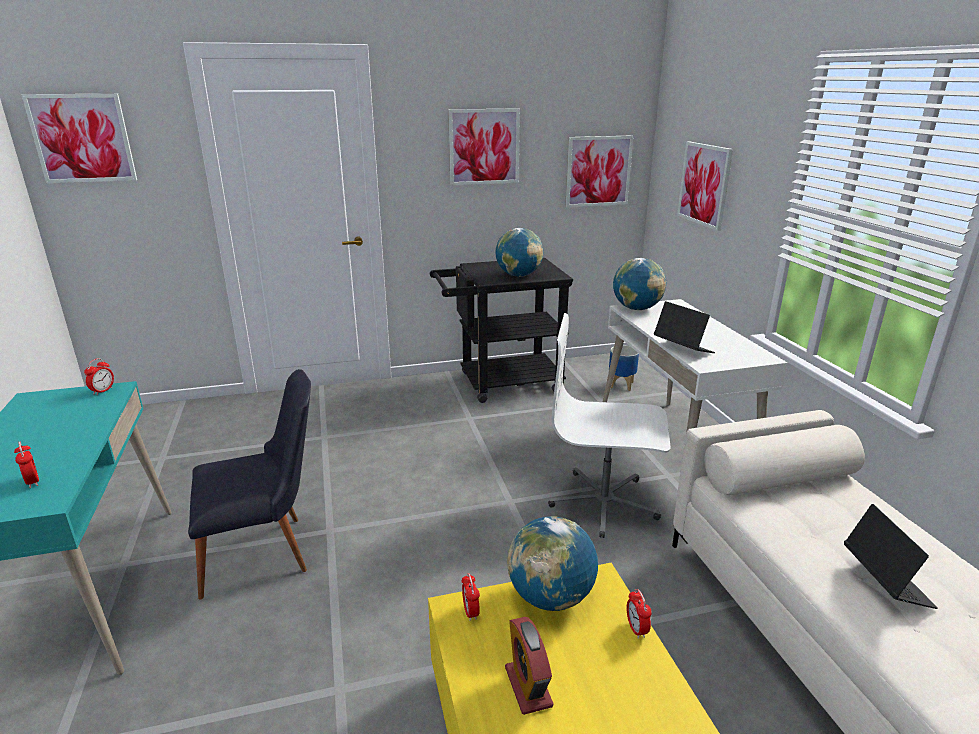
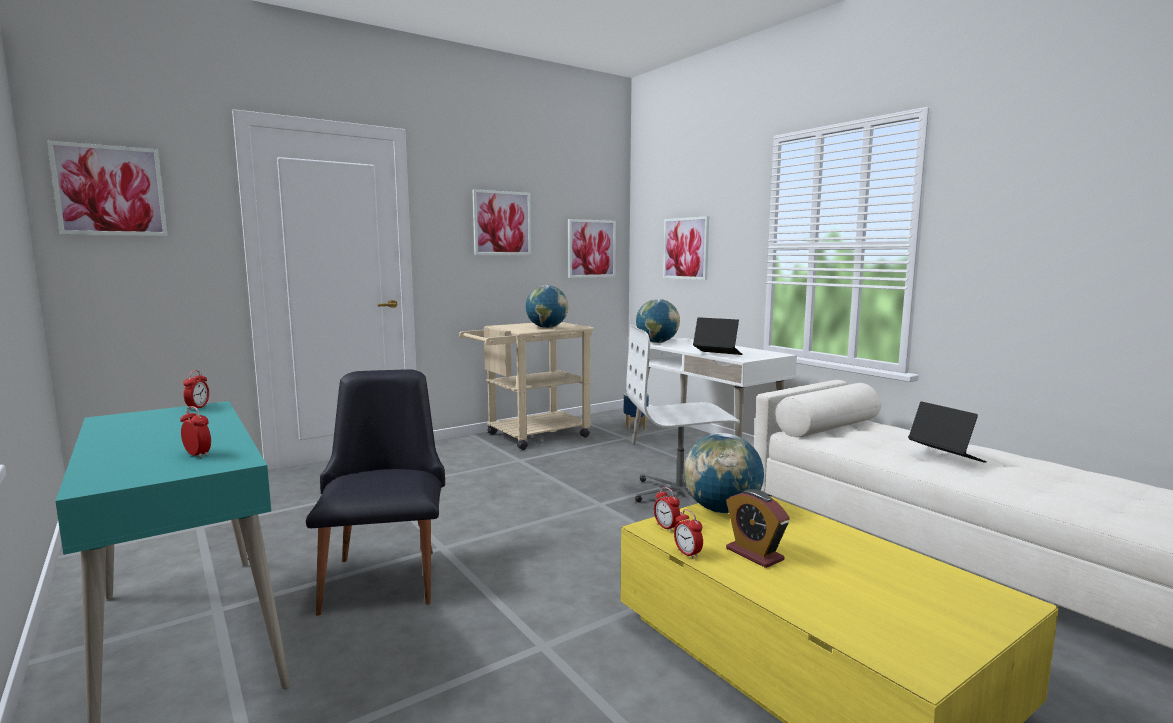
camera: 20 degrees left, 15 degrees down
black chair [188,369,311,599] -> black chair turned 60 degrees counterclockwise [306,369,445,616]
black cart [430,258,573,403] -> beige cart [459,322,594,450]
alarm clock [626,589,652,639] -> alarm clock moved to [674,509,703,559]

